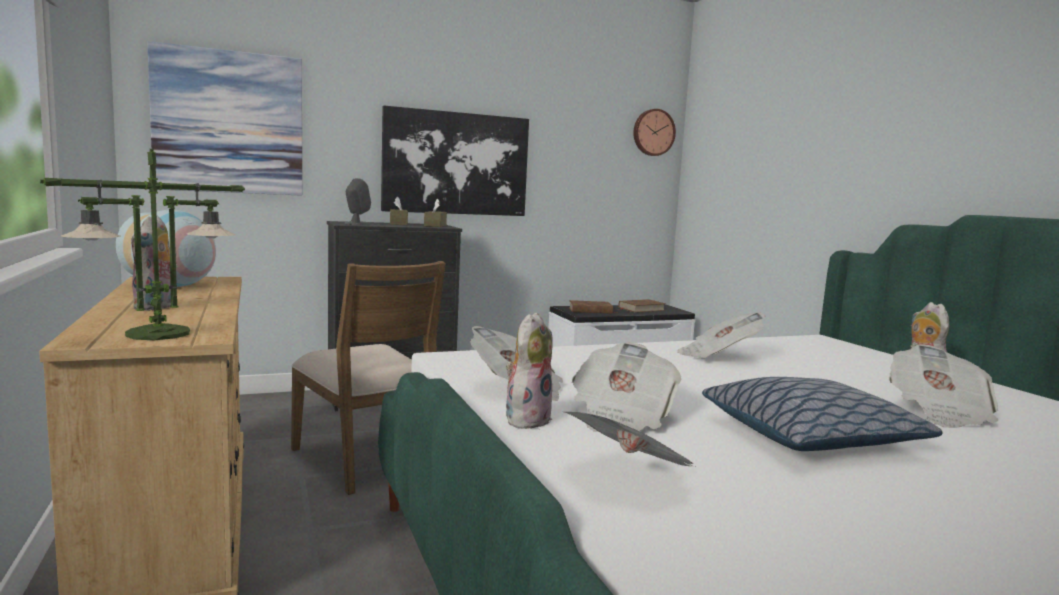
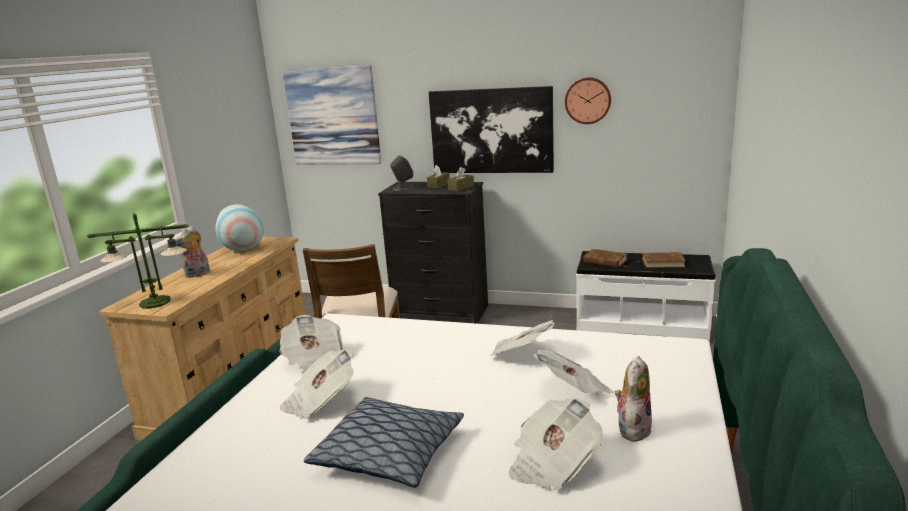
camera: 40 degrees right, 10 degrees up
plush toy [506,312,553,429] -> none
newspaper [565,412,695,467] -> newspaper moved to [533,350,615,395]
wall clock [633,109,676,156] -> wall clock moved to [565,77,611,124]

